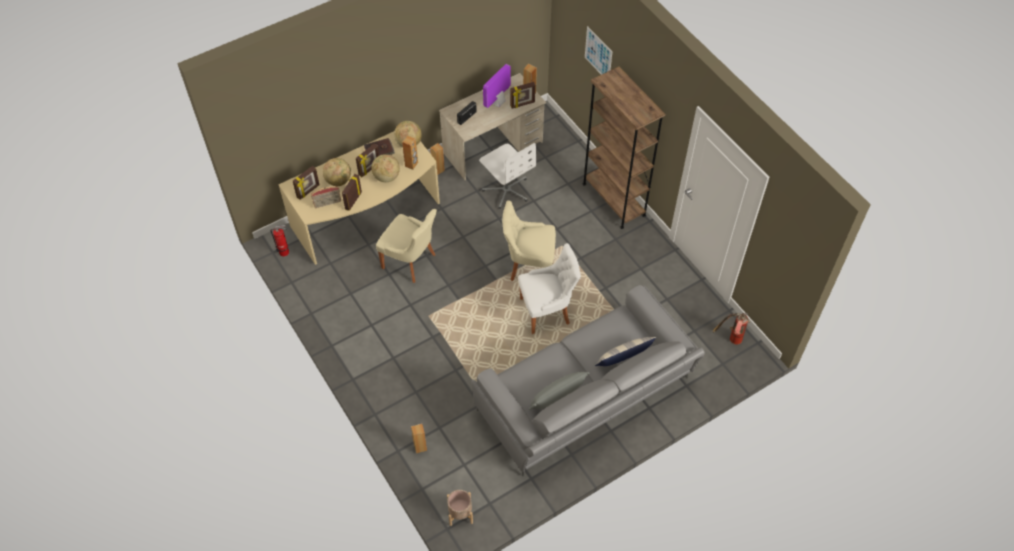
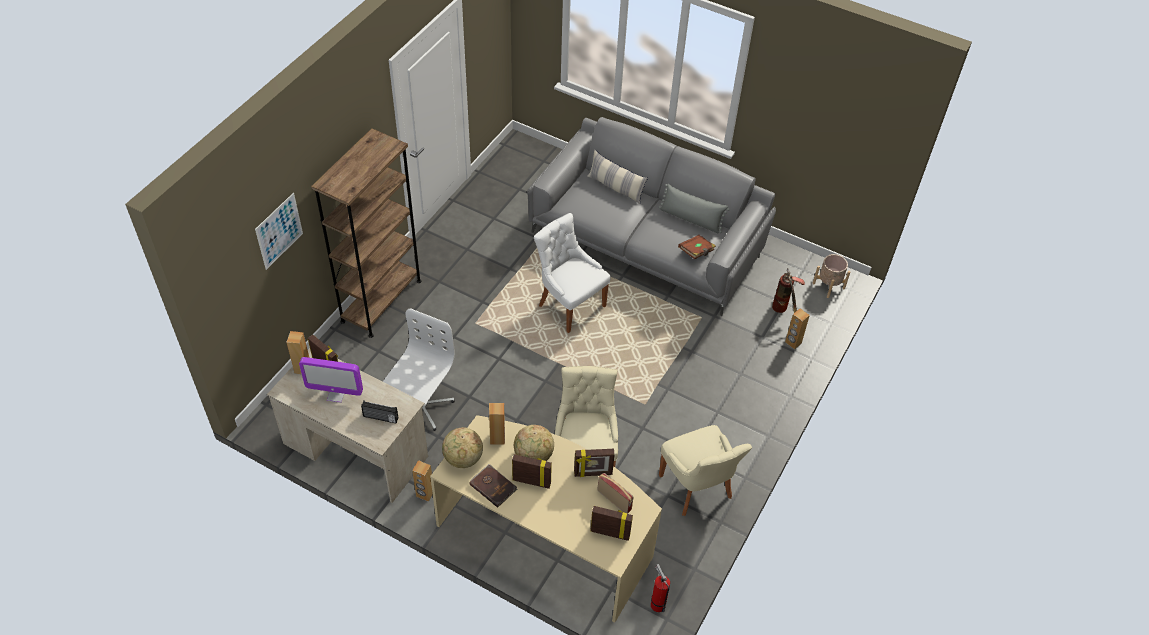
camera: 120 degrees left, 5 degrees down
globe [323,158,351,186] -> none
beige chair [502,200,556,281] -> beige chair moved to [659,425,752,516]
fire extinguisher [713,313,750,345] -> fire extinguisher moved to [772,268,805,313]
none -> brown book [678,235,716,259]

